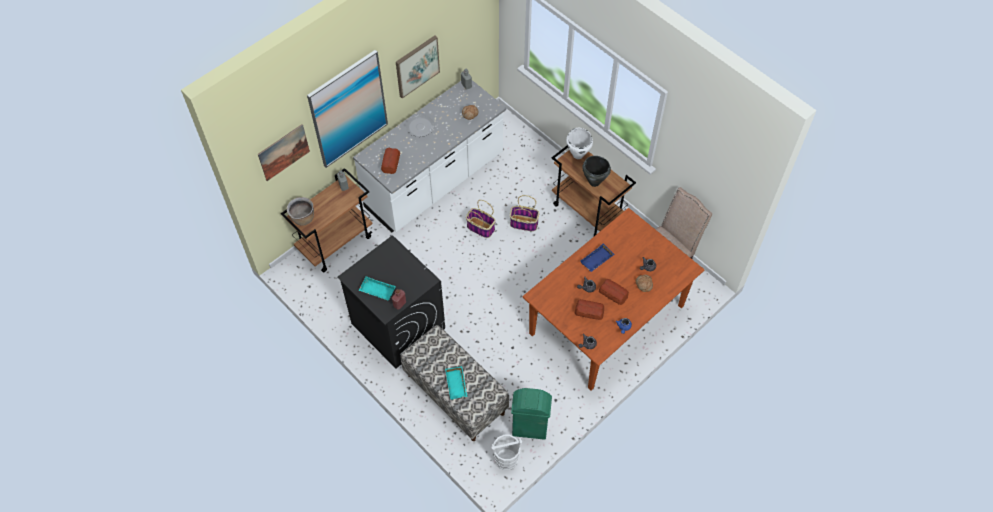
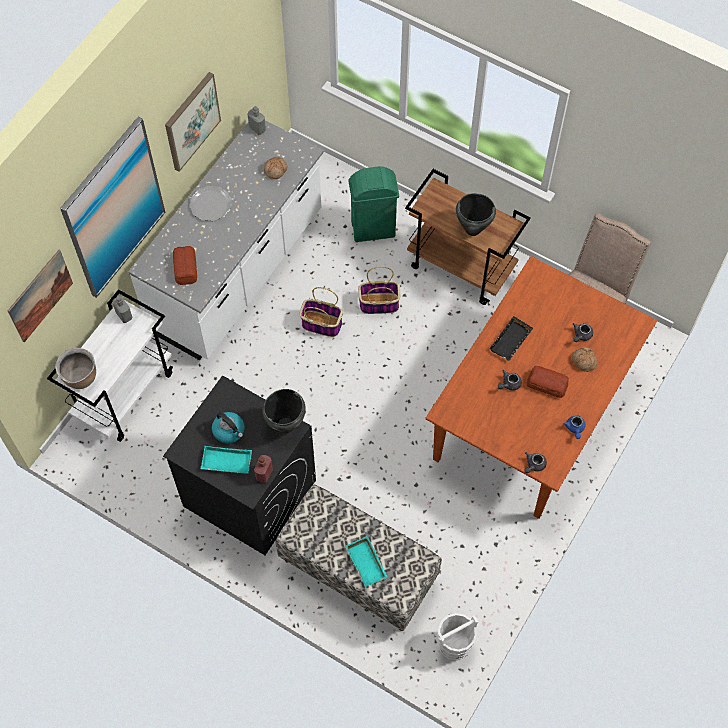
camera: 15 degrees left, 5 degrees up
brown cart [281,168,373,272] -> white cart [47,289,173,442]
green trash can [511,388,552,440] -> green trash can moved to [348,166,399,242]
white cooking pot [566,128,593,159] -> none
bread [575,299,604,320] -> none
blue tray [580,243,614,272] -> black tray [489,316,533,361]
none -> kettle [212,412,245,443]
none -> black cooking pot [262,389,306,433]

